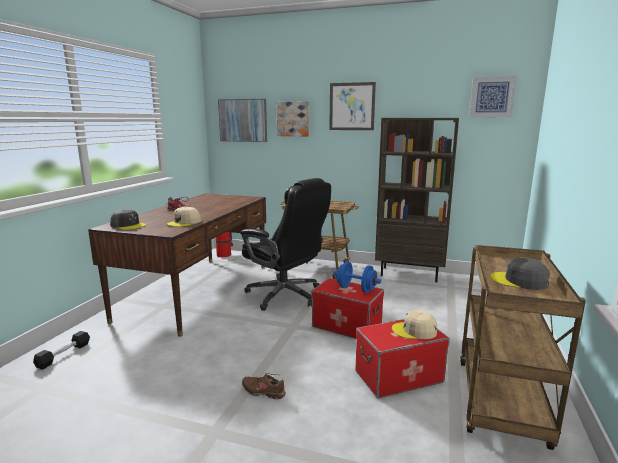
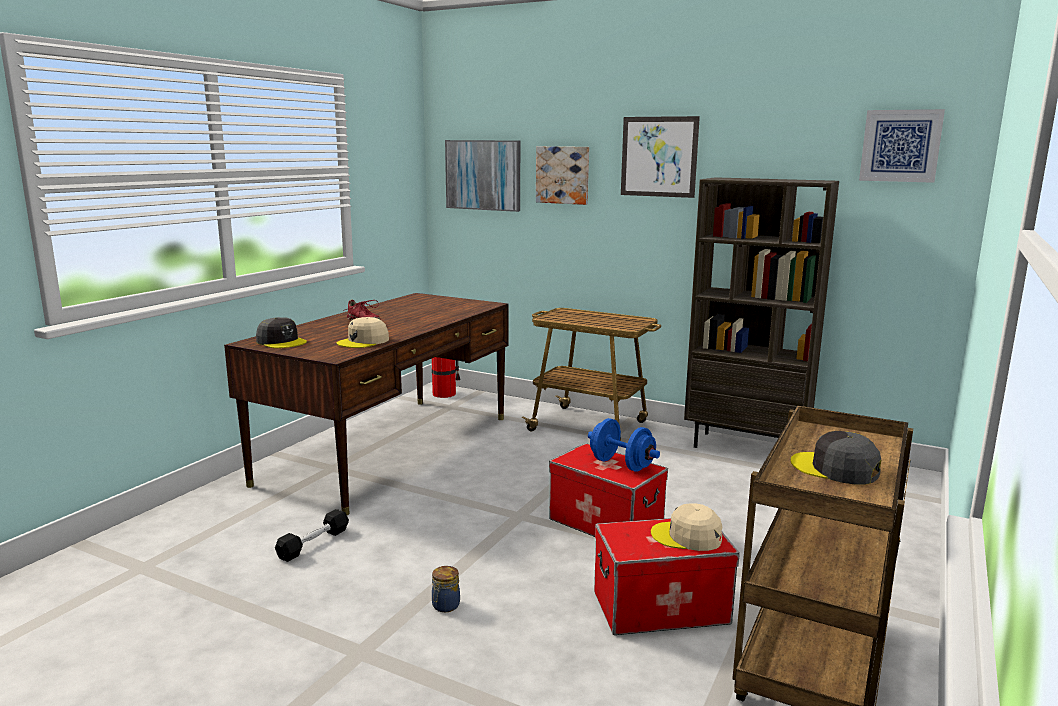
camera: 10 degrees right, 0 degrees up
black dumbbell [33,331,90,370] -> black dumbbell moved to [275,509,349,562]
black office chair [241,178,331,311] -> none
brown shoe [242,373,286,399] -> jar [432,566,460,612]

